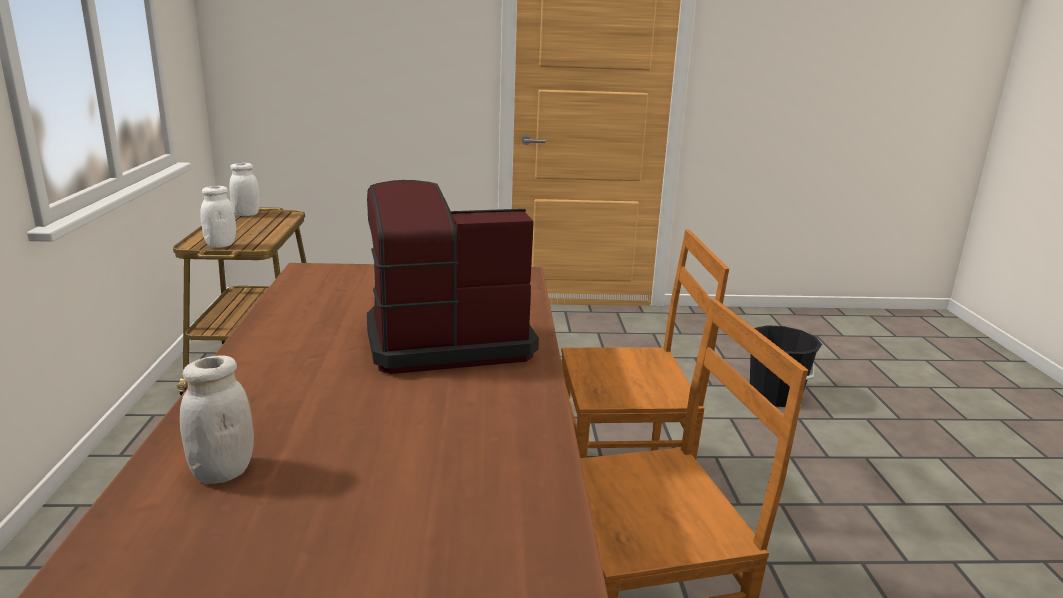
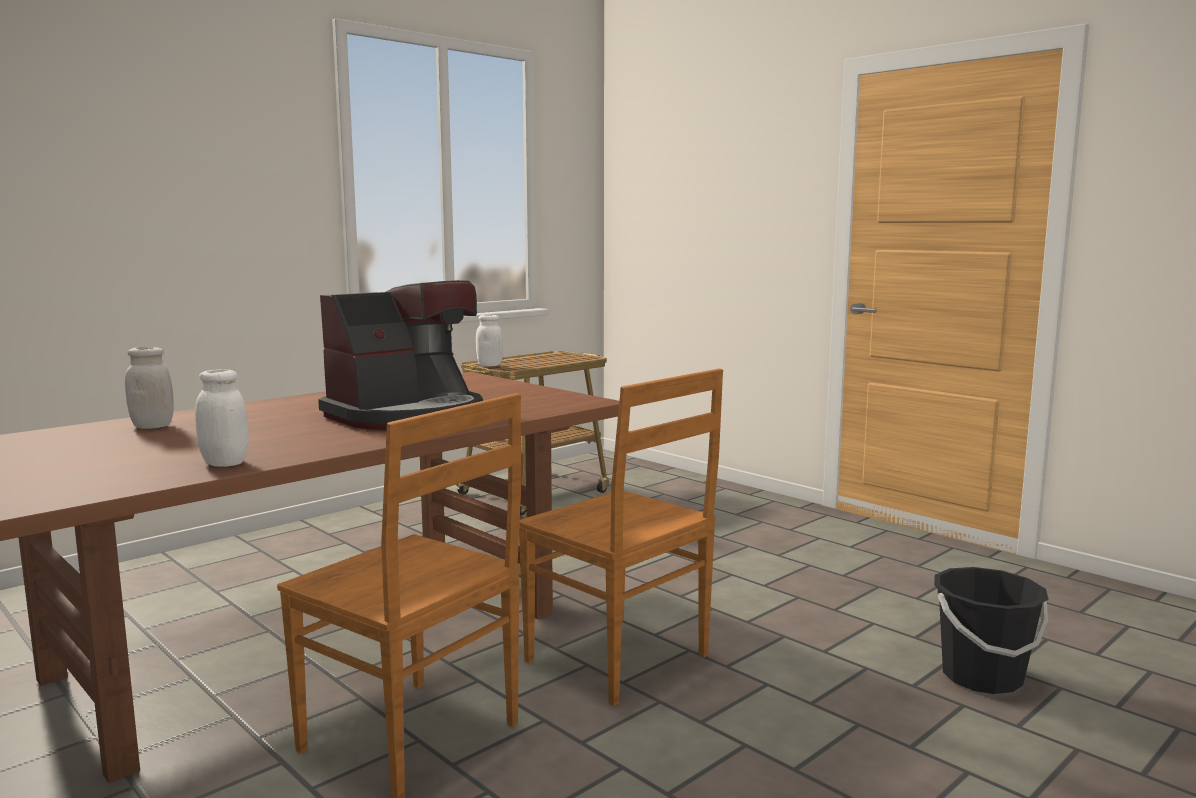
camera: 50 degrees right, 10 degrees down
white jar [230,163,260,216] -> white jar moved to [195,369,249,467]
coffee machine [367,180,539,374] -> coffee machine turned 105 degrees clockwise [318,280,483,430]

